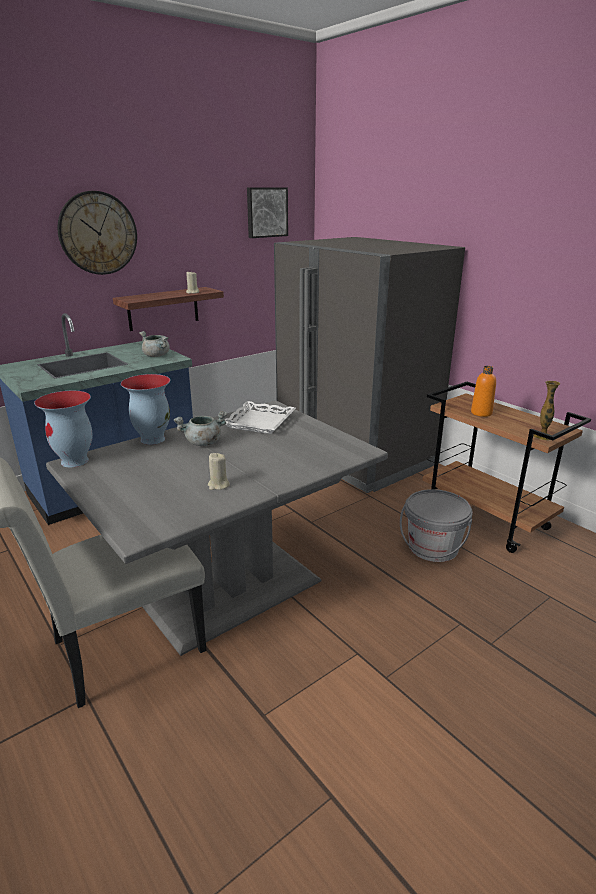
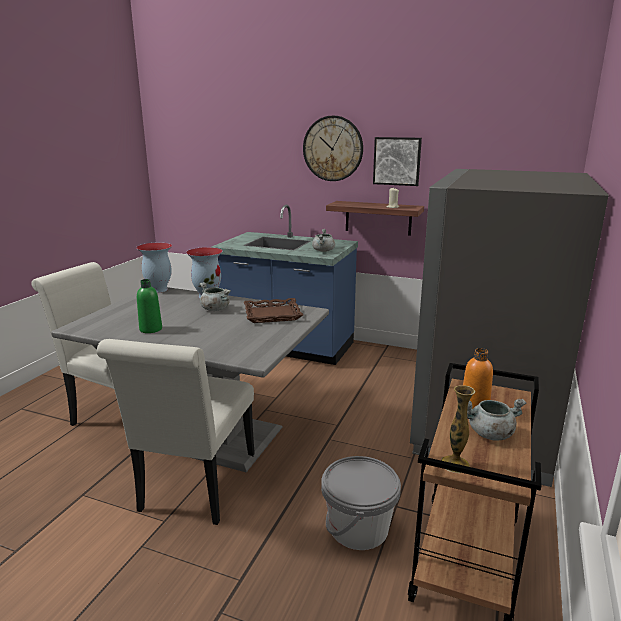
camera: 60 degrees right, 5 degrees down
beige candle [208,453,230,490] -> green bottle [137,279,162,333]
white tray [224,401,296,434] -> brown tray [244,298,303,323]
picture [247,187,288,238] -> picture moved to [373,137,422,186]
none -> white chair [97,339,255,525]
none -> grey cooking pot [467,399,526,441]

